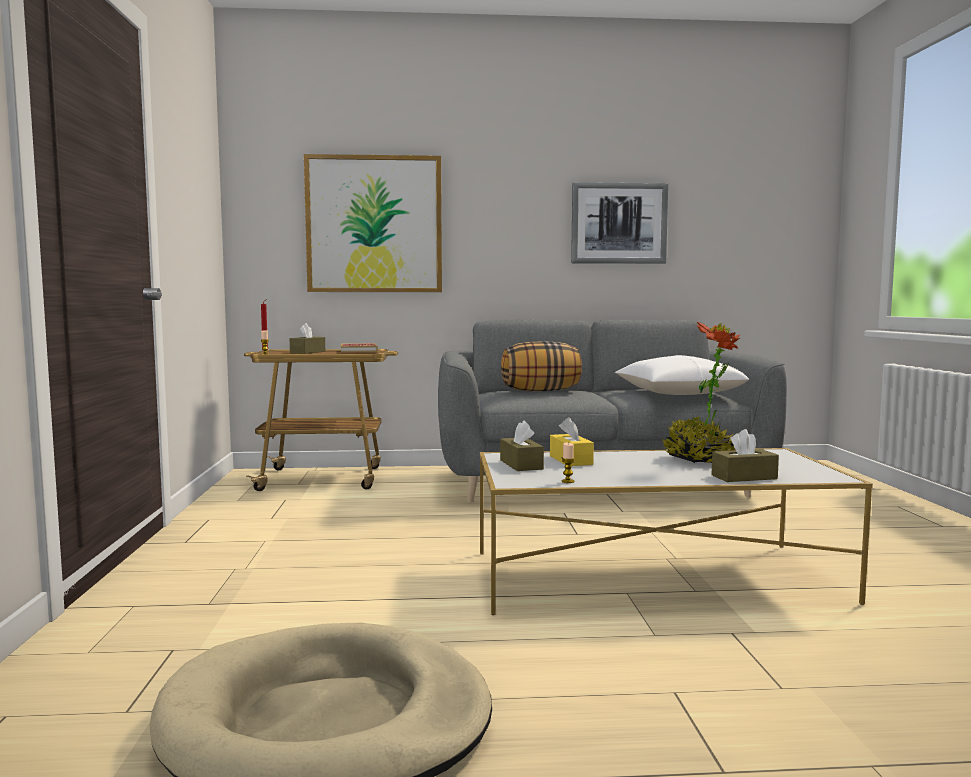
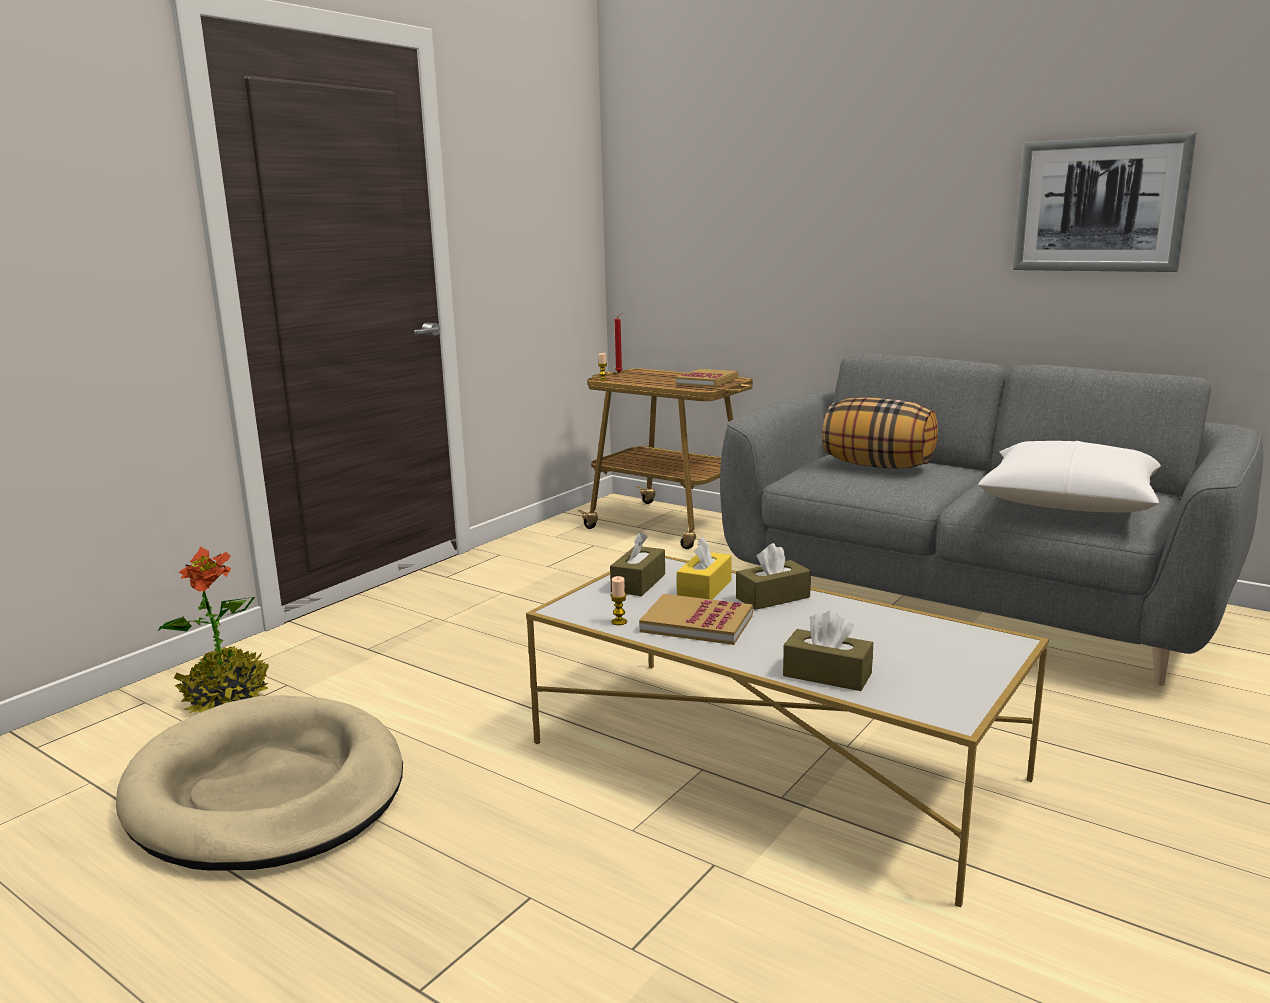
camera: 40 degrees right, 10 degrees up
brown tissue box [290,323,325,354] -> brown tissue box moved to [736,543,811,610]
picture [304,154,442,292] -> none
potted plant [662,322,741,463] -> potted plant moved to [158,547,269,713]
none -> book [639,594,753,645]

